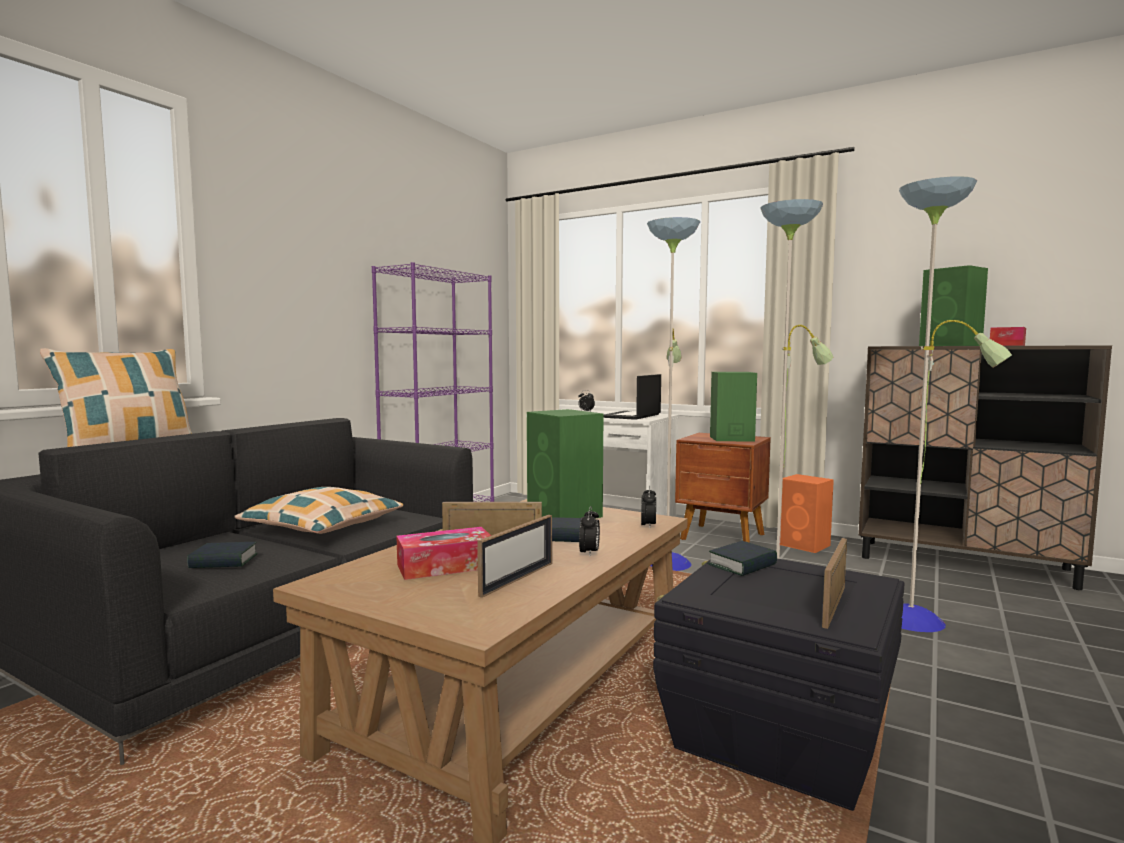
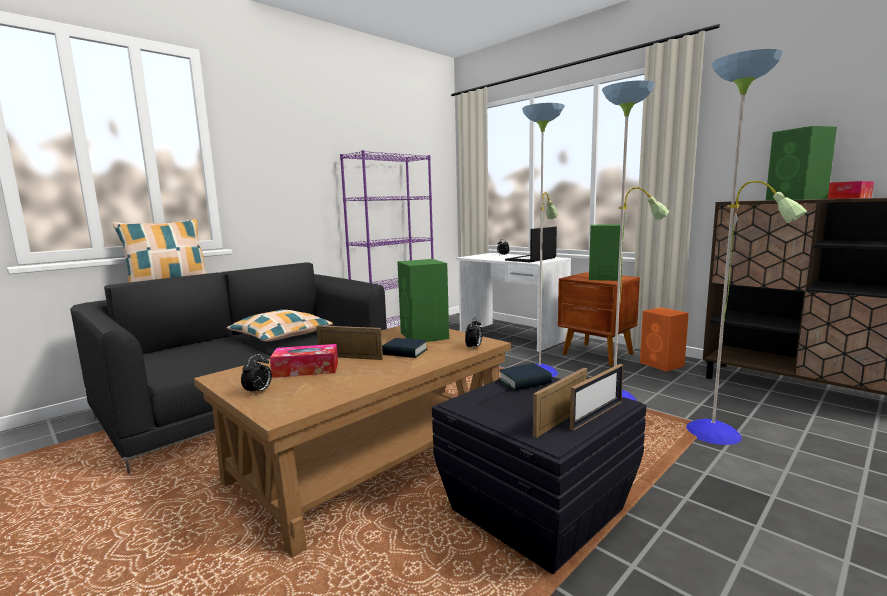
camera: 15 degrees right, 5 degrees up
book [187,542,258,568] -> none
picture frame [477,515,552,598] -> picture frame moved to [570,364,623,431]
alarm clock [579,506,600,557] -> alarm clock moved to [241,354,272,396]

